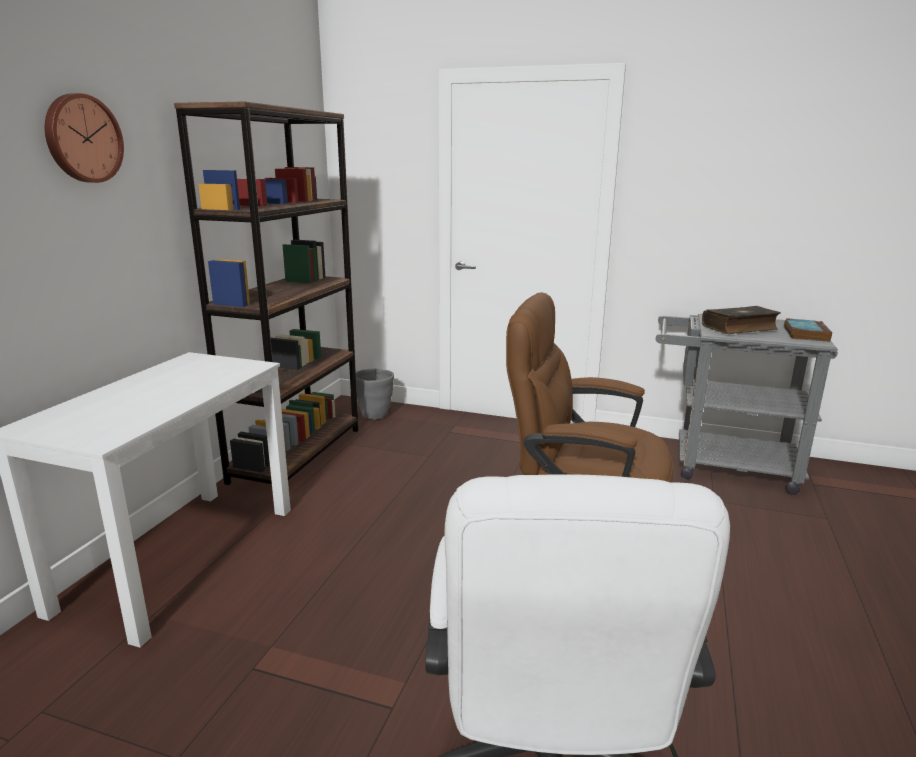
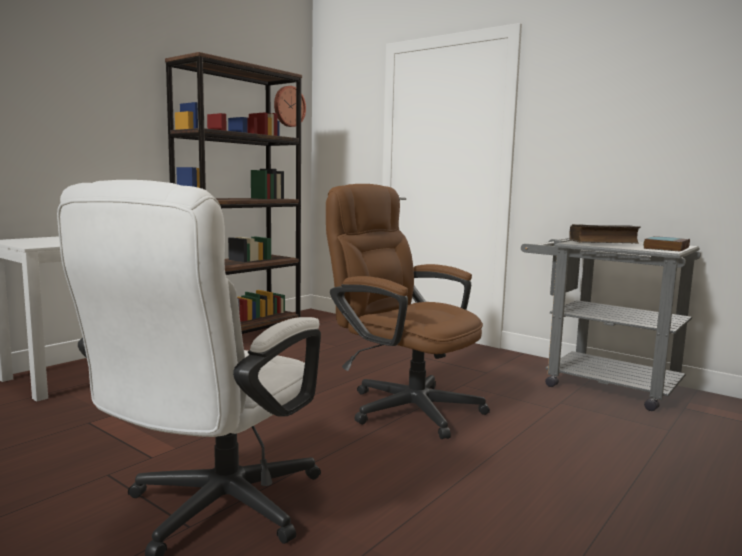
camera: 20 degrees right, 10 degrees down
wall clock [45,93,124,183] -> wall clock moved to [274,86,306,127]
grey planter [356,369,394,420] -> none

